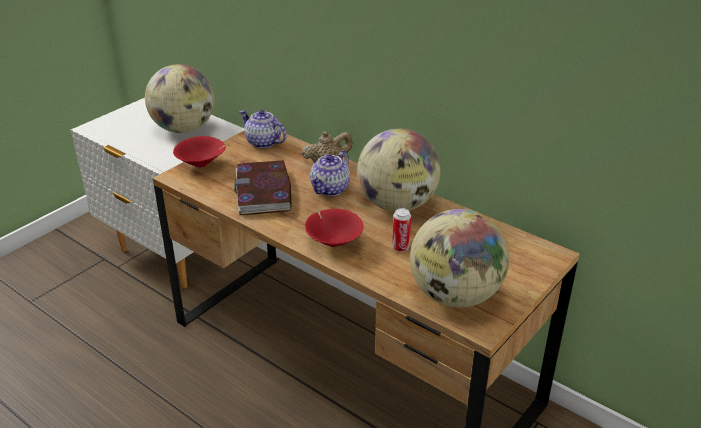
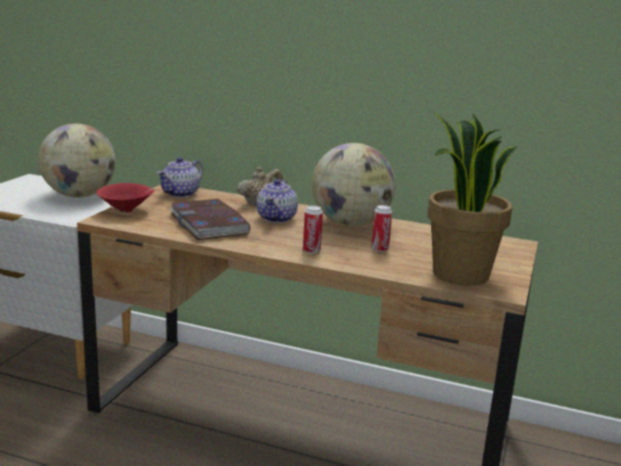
camera: 20 degrees left, 15 degrees down
teapot [239,110,287,148] -> teapot turned 75 degrees counterclockwise [157,157,203,197]
red bowl [305,209,364,247] -> can [303,206,323,254]
globe [410,209,509,308] -> potted plant [427,111,518,286]

